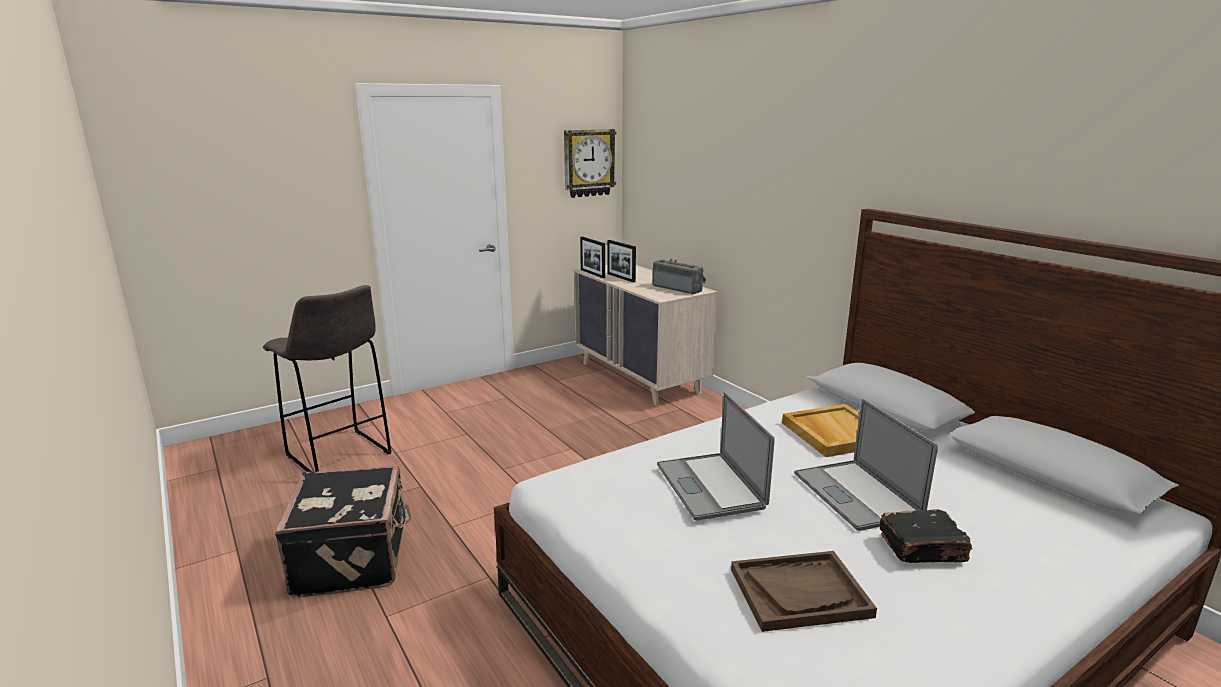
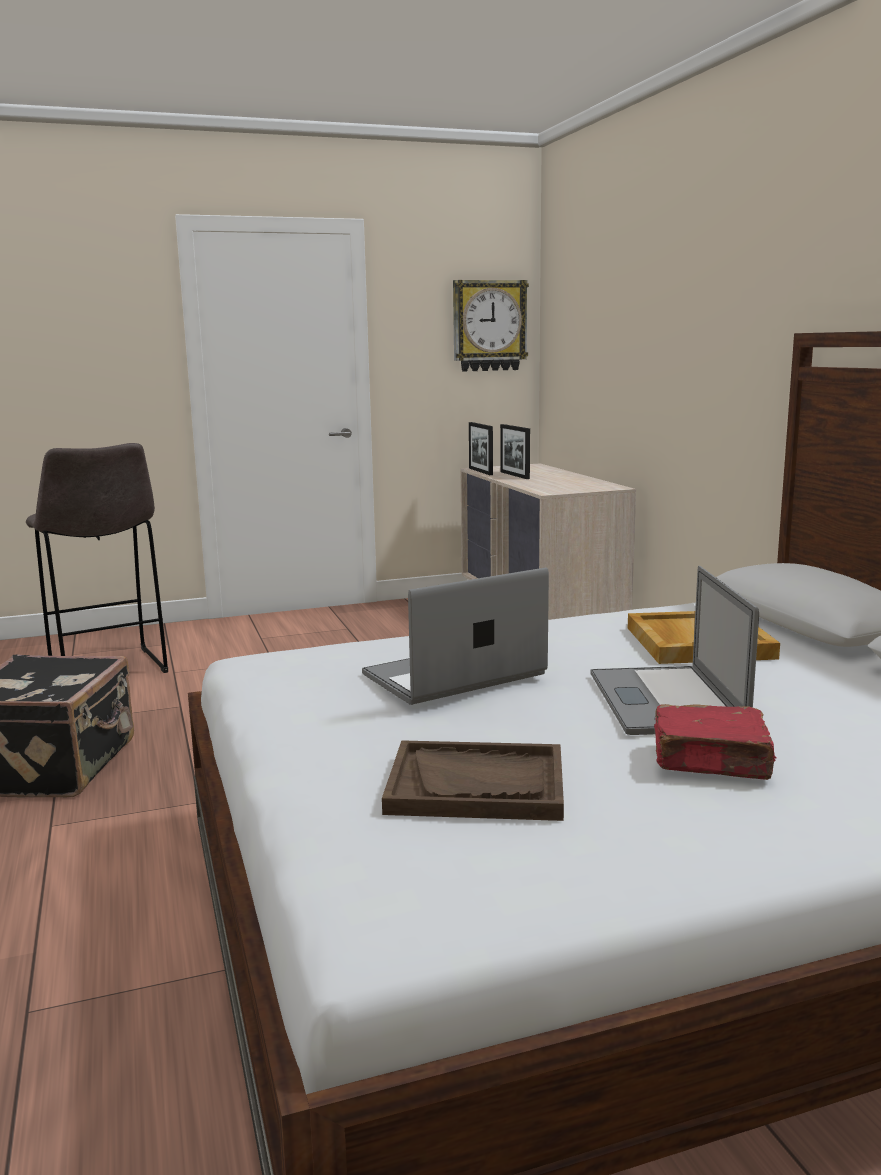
camera: 15 degrees right, 5 degrees down
radio [653,259,706,294] -> none
laptop [657,392,775,520] -> laptop turned 60 degrees clockwise [362,567,549,705]
black book [880,509,972,563] -> red book [654,704,777,780]

